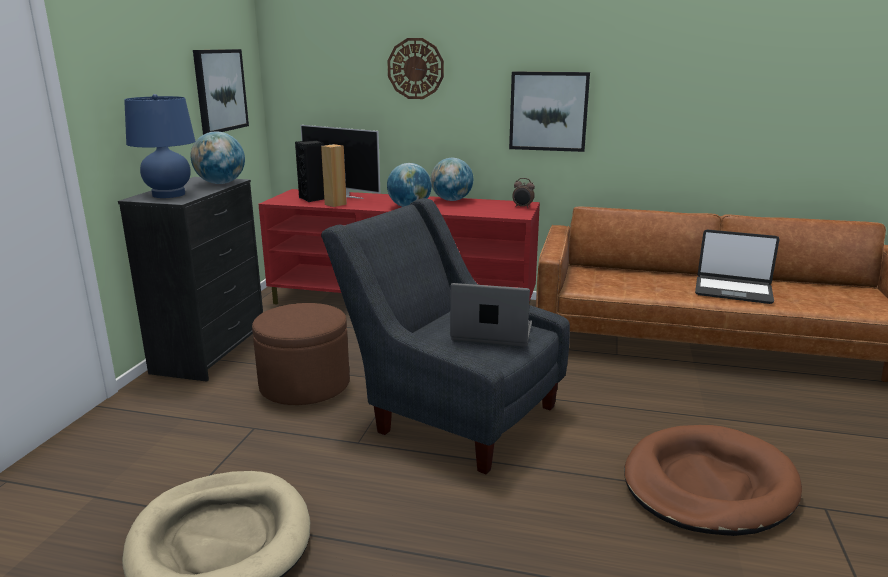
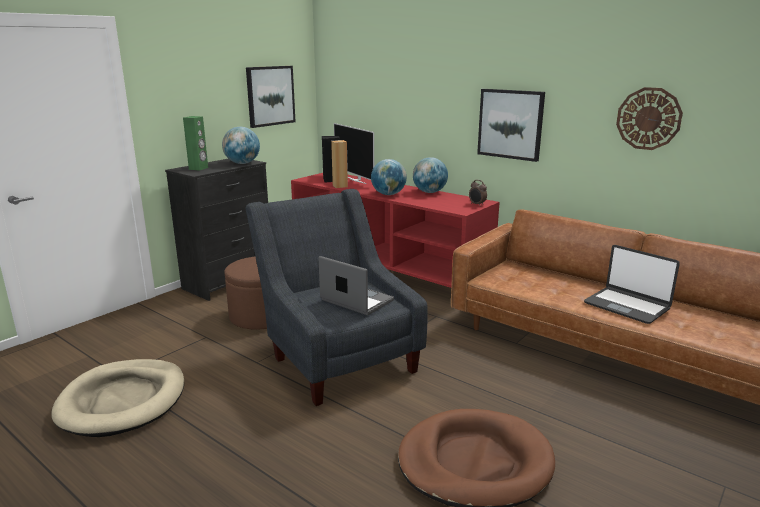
camera: 25 degrees right, 0 degrees up
blue table lamp [124,94,195,198] -> green speaker [183,116,208,171]
wall clock [387,38,444,99] -> wall clock moved to [616,87,683,150]

